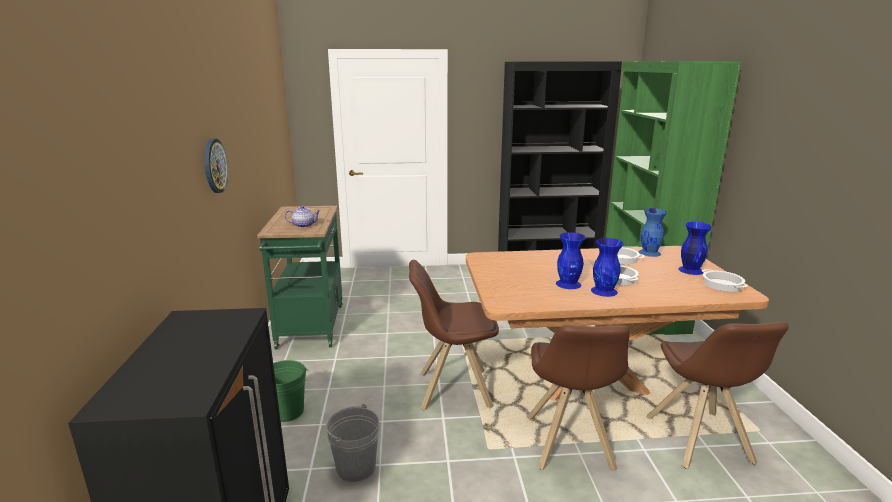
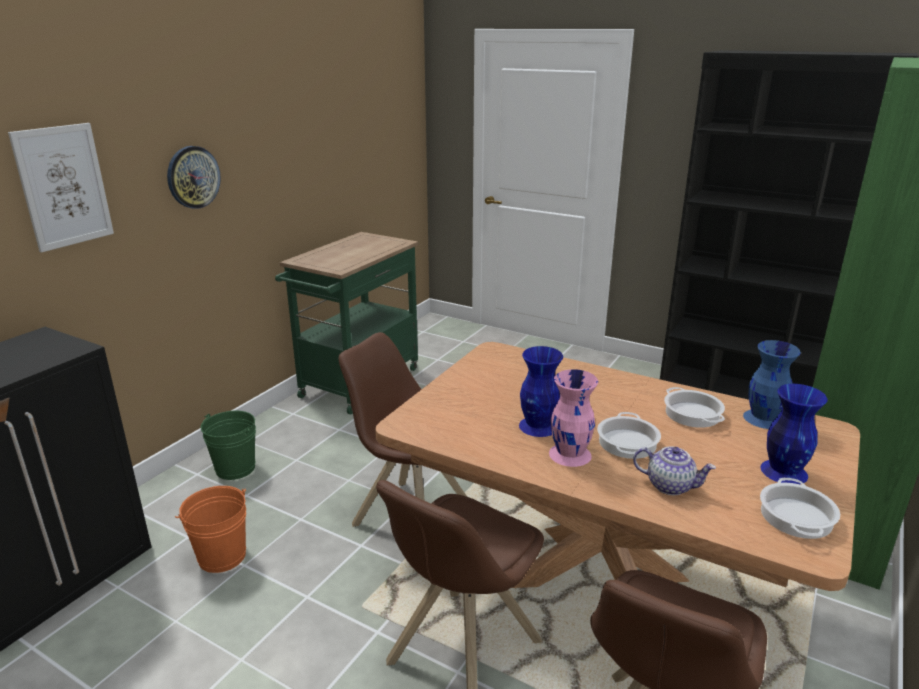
camera: 35 degrees right, 5 degrees up
teapot [285,206,321,228] -> teapot moved to [633,446,716,495]
grey bucket [326,404,379,482] -> orange bucket [175,486,246,573]
blue vase [591,238,623,297] -> pink vase [549,369,598,467]
none -> picture [8,123,114,253]

